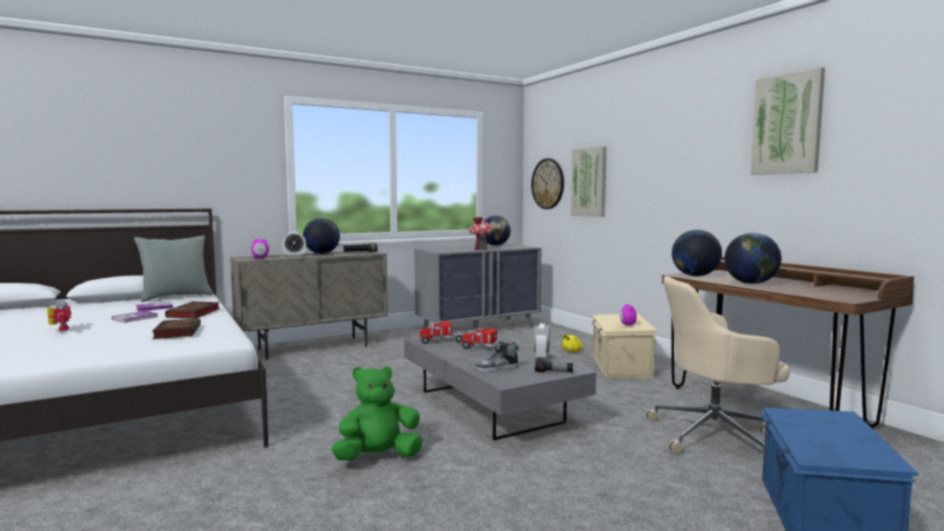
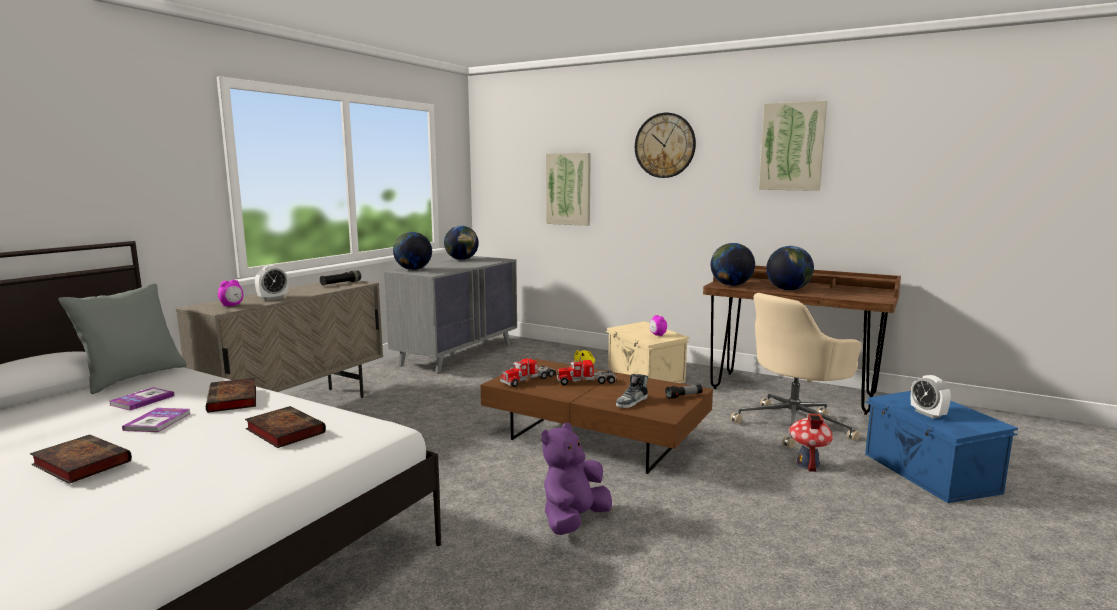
camera: 30 degrees left, 5 degrees up
toy robot [47,301,71,331] -> book [29,435,132,484]
globe [303,218,340,254] -> globe moved to [393,232,432,270]
green plush toy [331,366,423,460] -> purple plush toy [541,423,612,535]
grey coffee table [404,329,596,440] -> brown coffee table [481,359,713,474]
toy house [469,217,493,250] -> toy house moved to [789,414,833,472]
wall clock [531,159,564,209] -> wall clock moved to [635,113,696,178]
alarm clock [534,323,550,361] -> alarm clock moved to [911,375,951,418]

